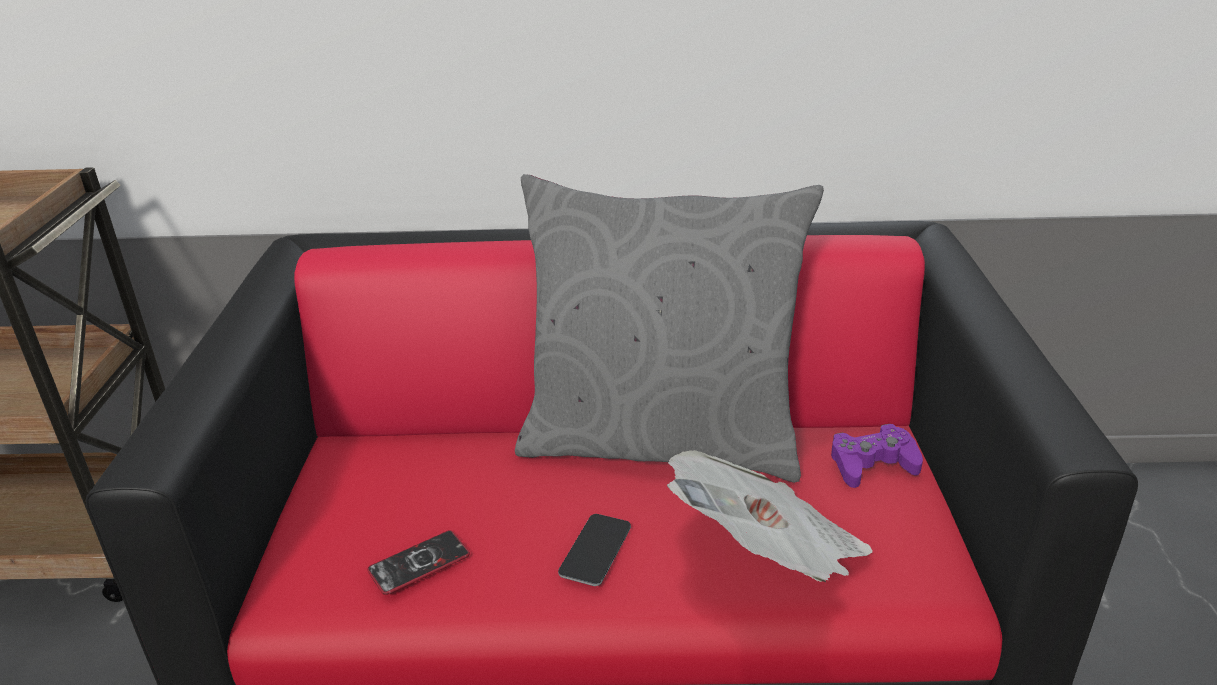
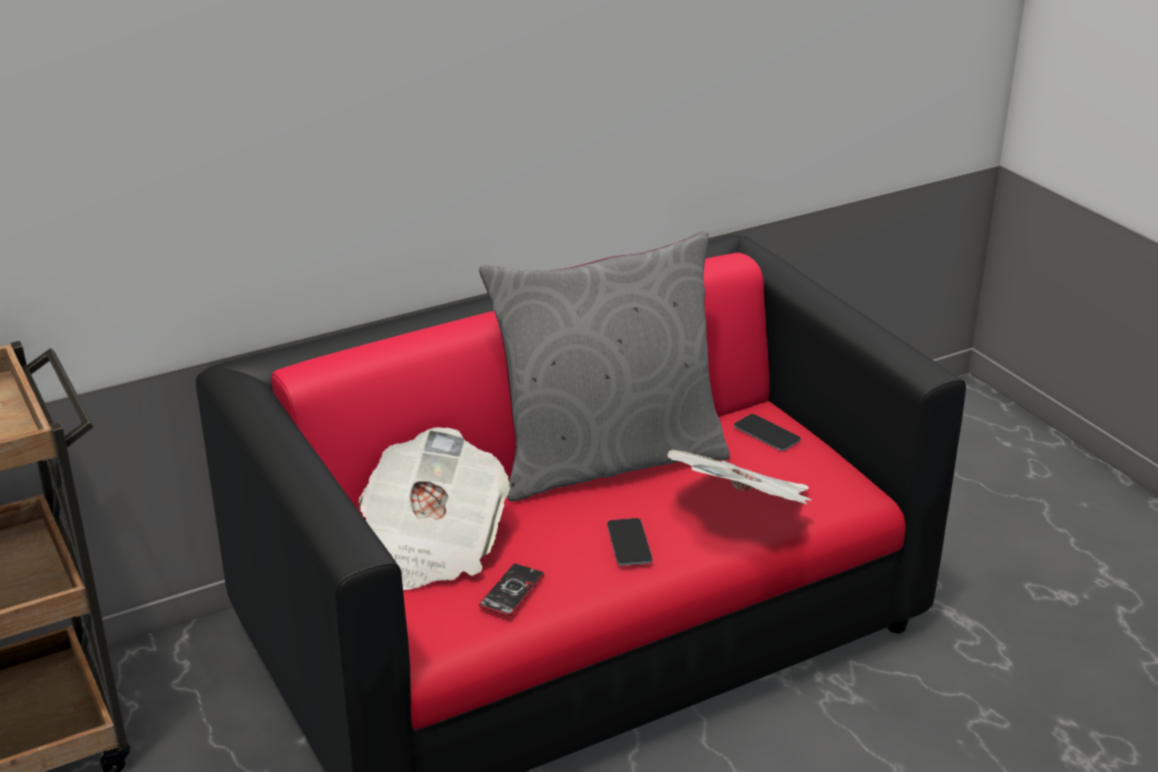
camera: 30 degrees left, 0 degrees up
purple game controller [831,424,923,488] -> phone [734,414,801,451]
none -> newspaper [359,427,510,590]

